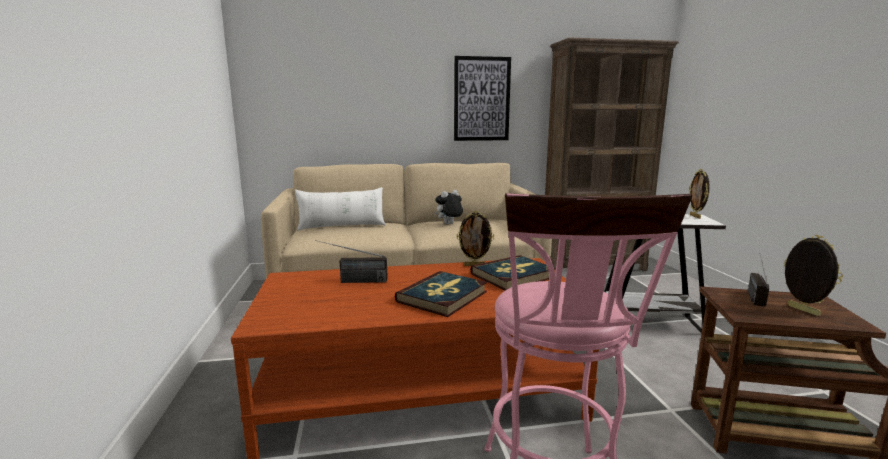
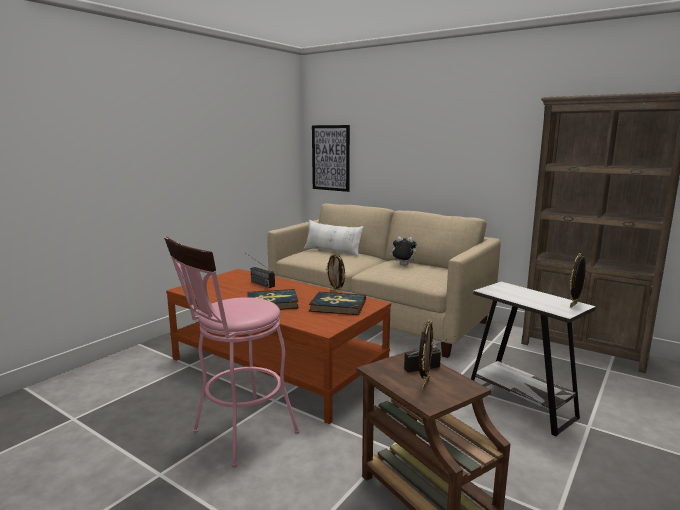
camera: 45 degrees right, 0 degrees up
picture [454,56,511,141] -> picture moved to [312,125,350,192]

